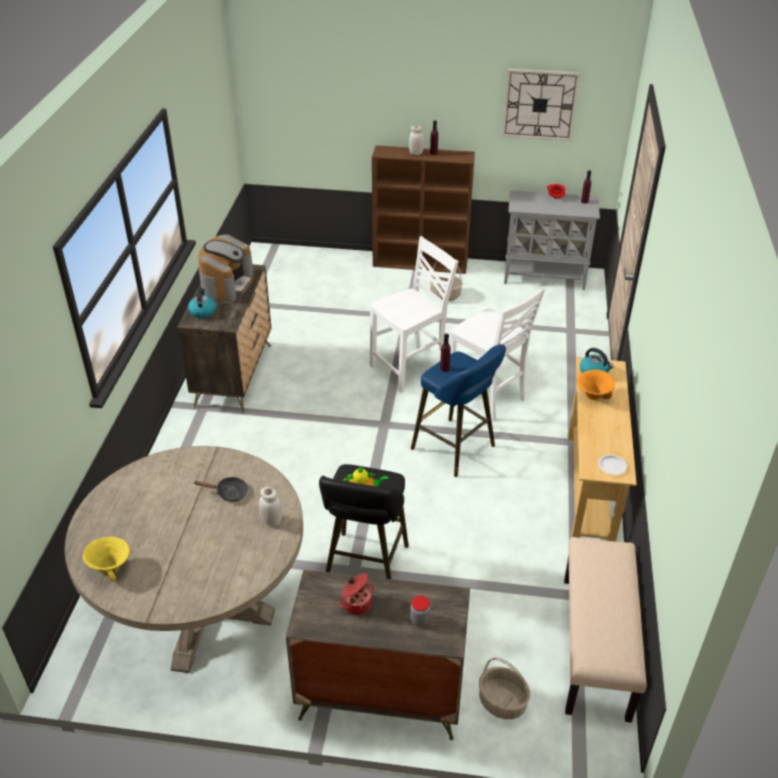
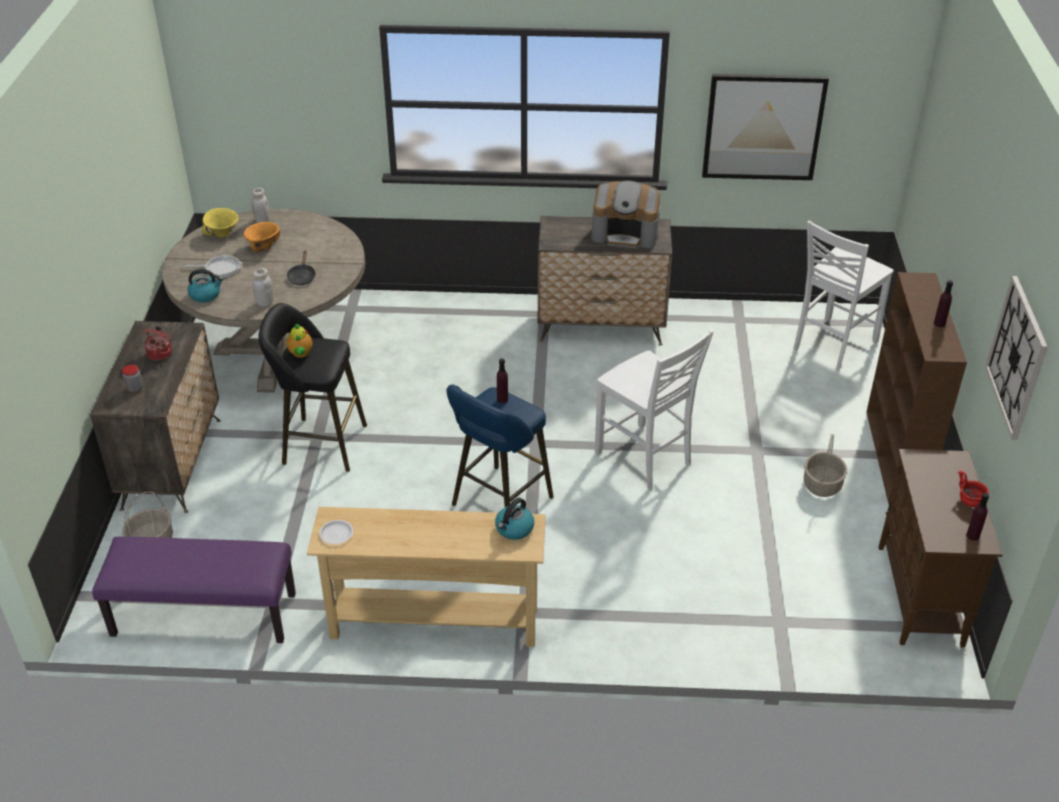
camera: 85 degrees right, 0 degrees up
kettle [188,288,216,318] -> kettle moved to [187,269,223,302]
white jar [409,126,424,155] -> white jar moved to [252,188,269,223]
white chair [450,286,546,421] -> white chair moved to [793,220,894,371]
grey cabinet [504,190,600,290] -> brown cabinet [878,449,1003,648]
beige bench [564,537,647,722] -> purple bench [92,537,296,643]
orange bowl [577,370,615,400] -> orange bowl moved to [243,222,280,252]
none -> frying pan [181,255,242,278]
none -> picture [702,74,829,180]

